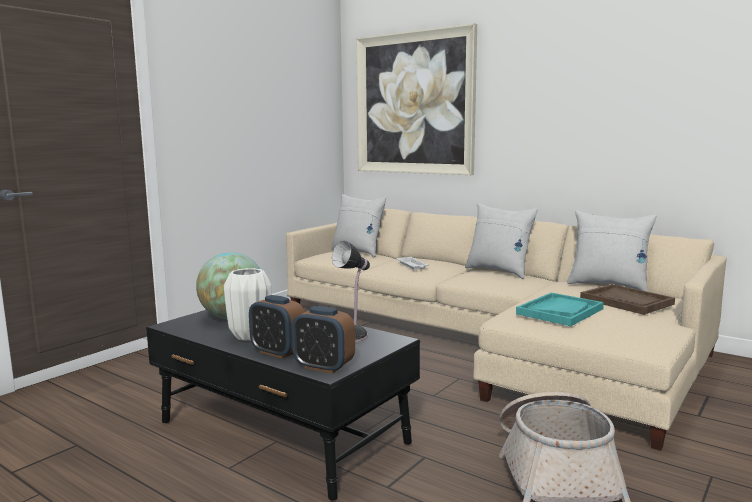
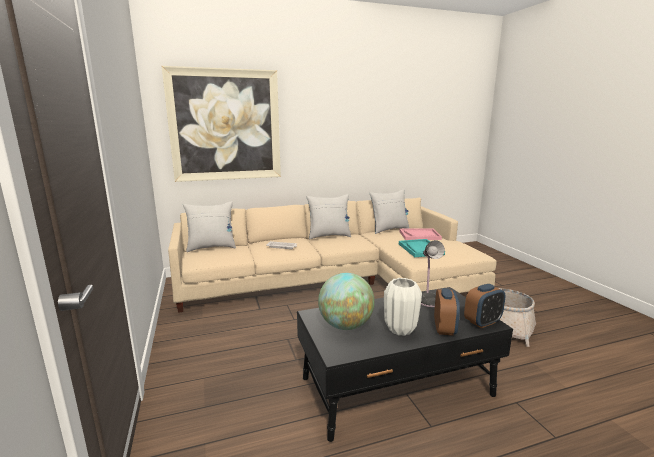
camera: 55 degrees left, 5 degrees up
alarm clock [249,295,304,359] -> alarm clock turned 60 degrees counterclockwise [434,288,460,336]
brown tray [580,284,675,315] -> pink tray [399,228,442,240]

